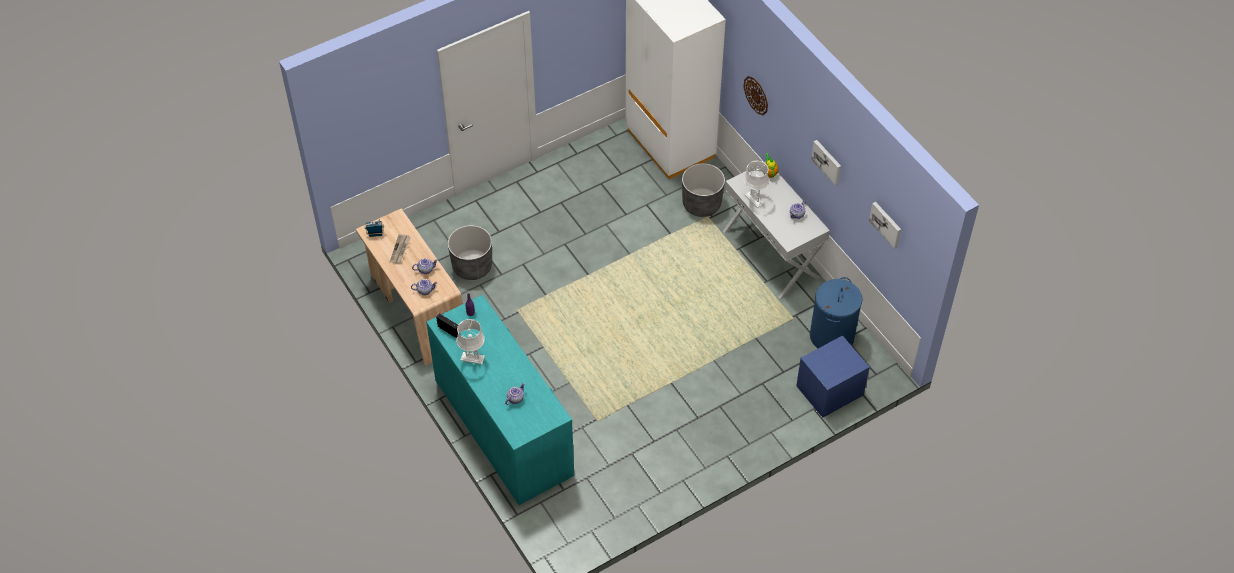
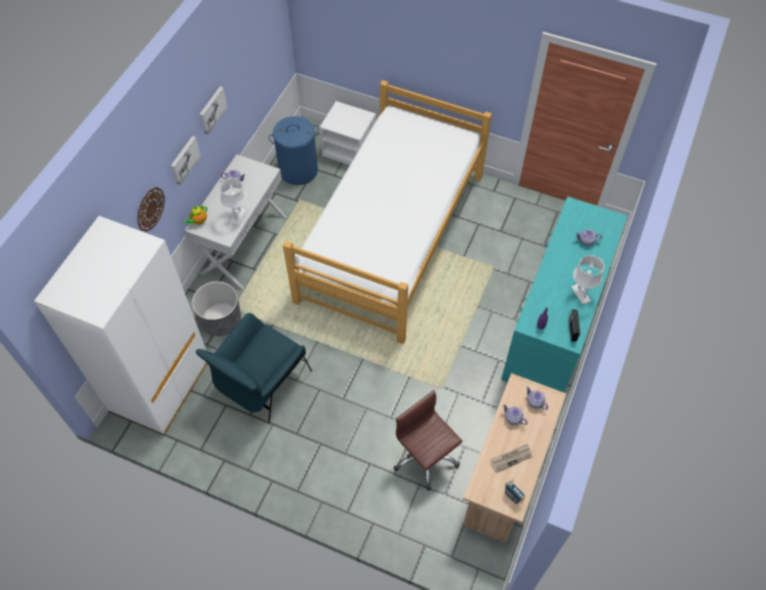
camera: 125 degrees left, 5 degrees up
grey planter [448,225,492,280] -> brown office chair [394,390,462,490]
blue nightstand [796,335,870,418] -> white nightstand [320,101,376,165]
picture [869,202,901,249] -> picture moved to [171,136,201,185]
none -> blue armchair [196,313,312,424]
none -> bed [283,80,492,344]

